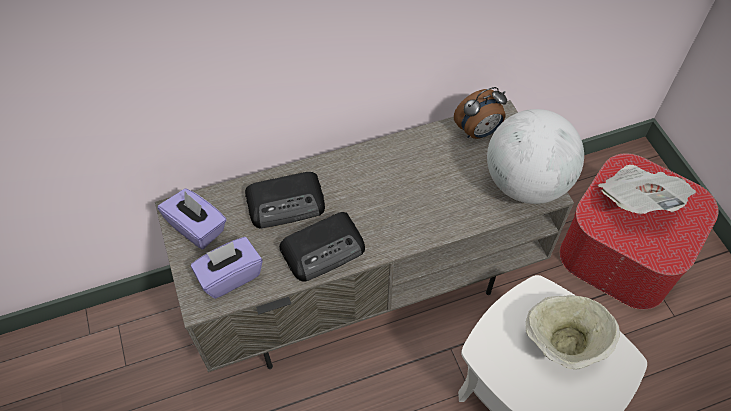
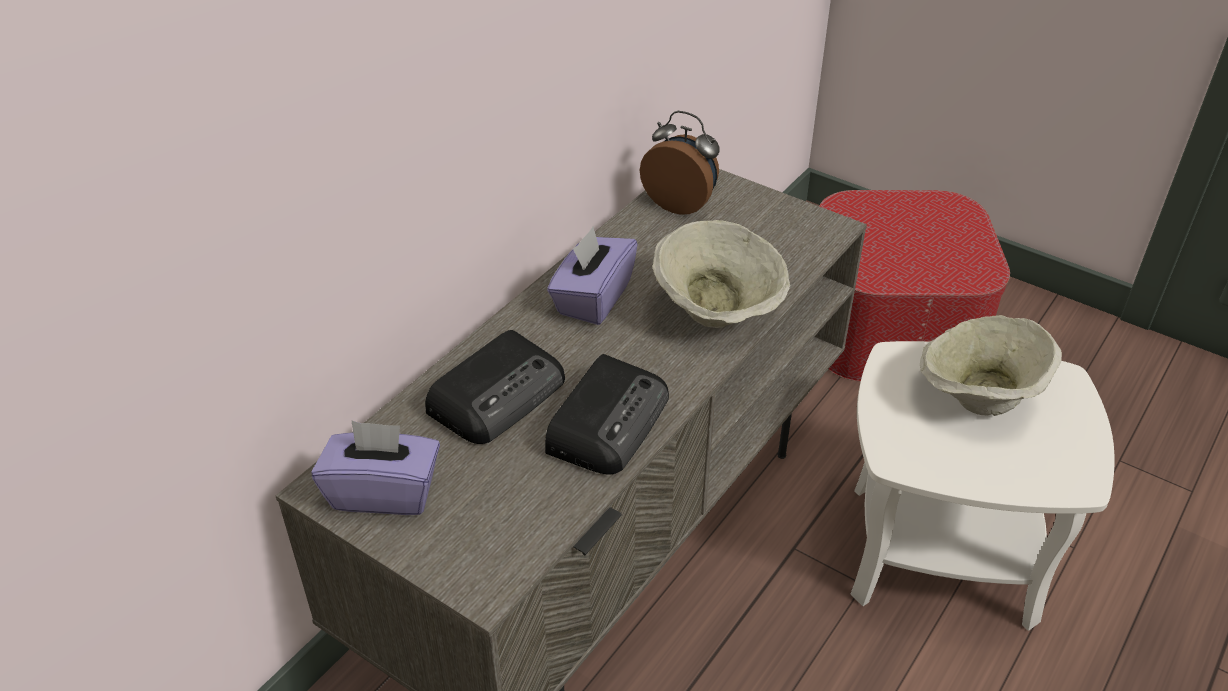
camera: 35 degrees left, 15 degrees down
purple tissue box [191,237,262,299] -> purple tissue box moved to [547,227,638,325]
alarm clock [454,87,507,139] -> alarm clock turned 90 degrees counterclockwise [640,111,720,215]
globe [487,109,584,204] -> none
newspaper [598,165,696,214] -> none
none -> beige bowl [652,220,790,328]

